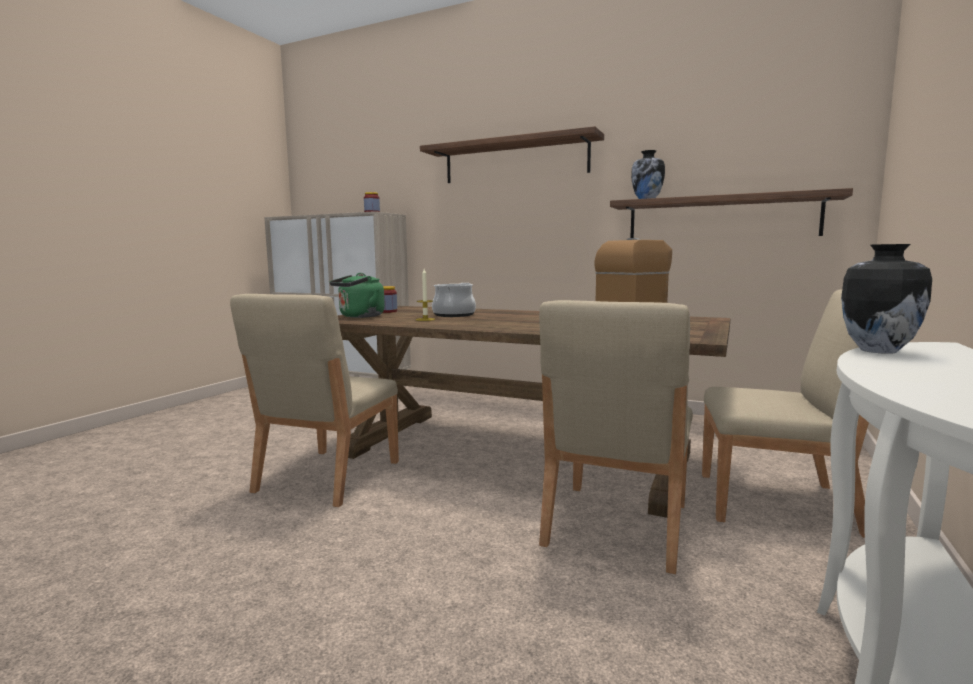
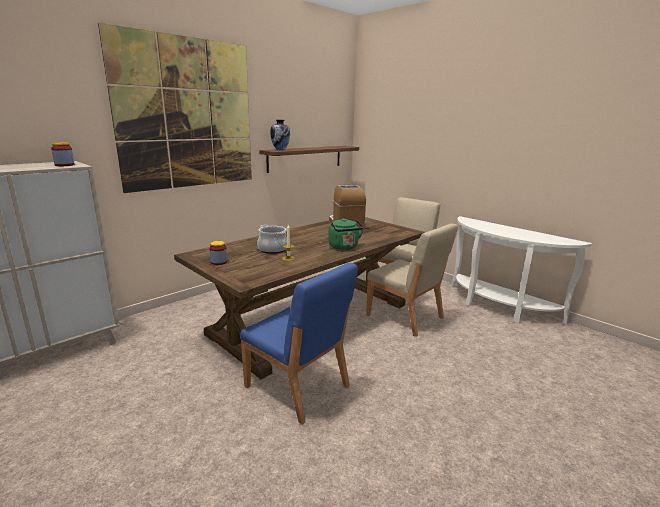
camera: 70 degrees left, 10 degrees up
beige chair [230,294,399,507] -> blue chair [240,263,358,424]
green kettle [330,273,385,318] -> green kettle moved to [328,218,364,250]
shelf [420,126,604,183] -> picture [98,23,252,193]
vase [841,244,932,354] -> none

